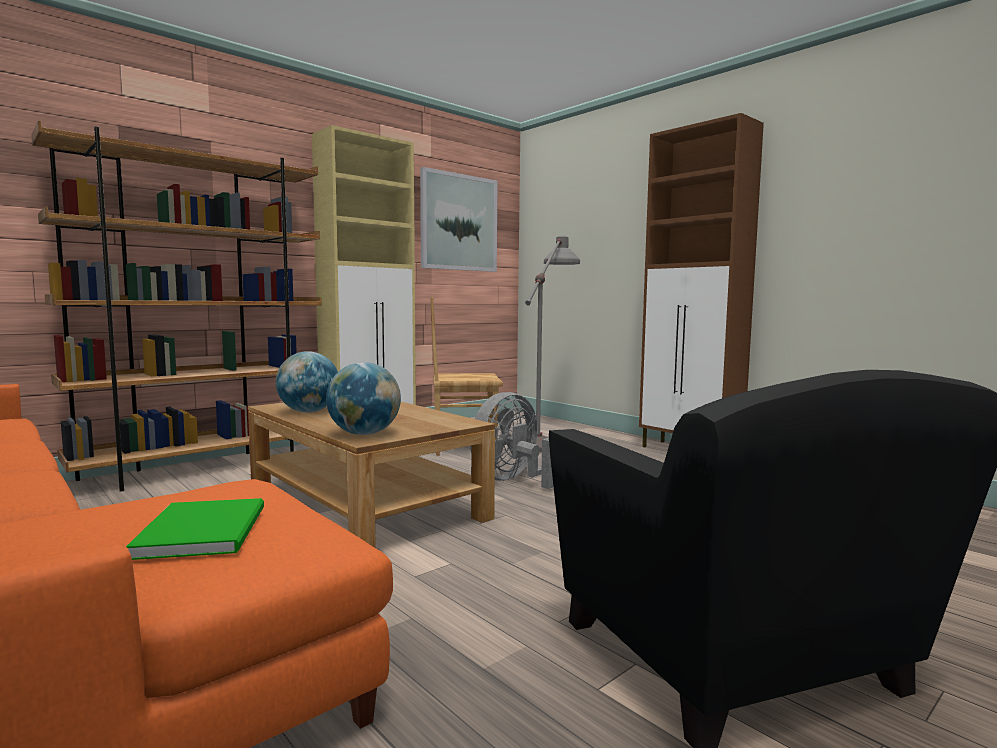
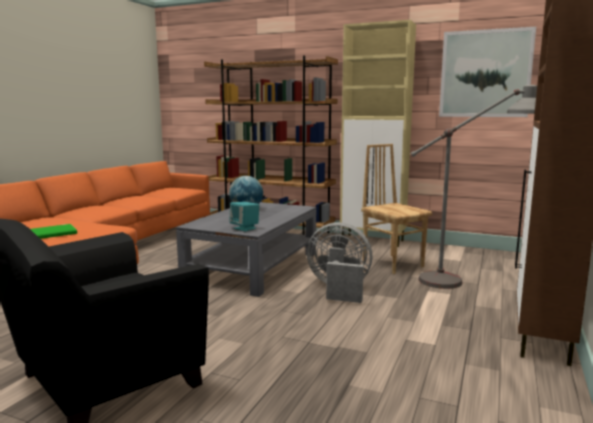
camera: 65 degrees right, 5 degrees up
brown coffee table [248,402,495,548] -> grey coffee table [176,202,316,297]
globe [326,362,401,435] -> none
none -> turquoise speaker [229,202,259,231]

